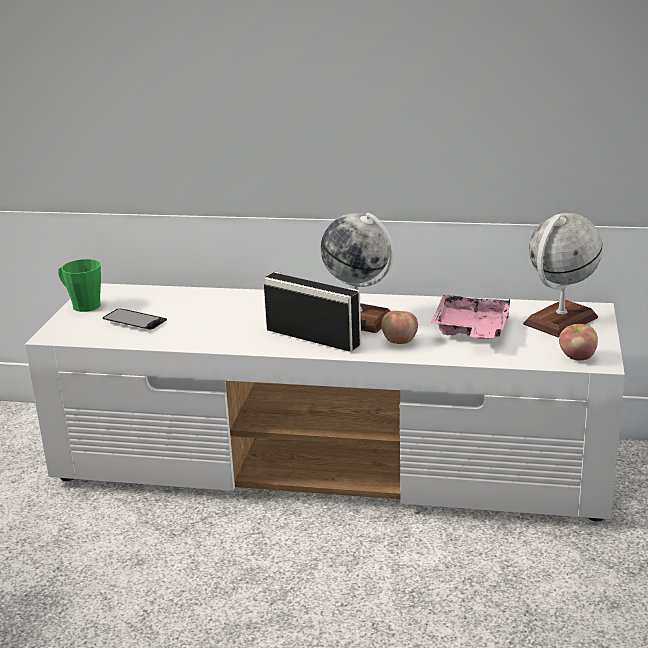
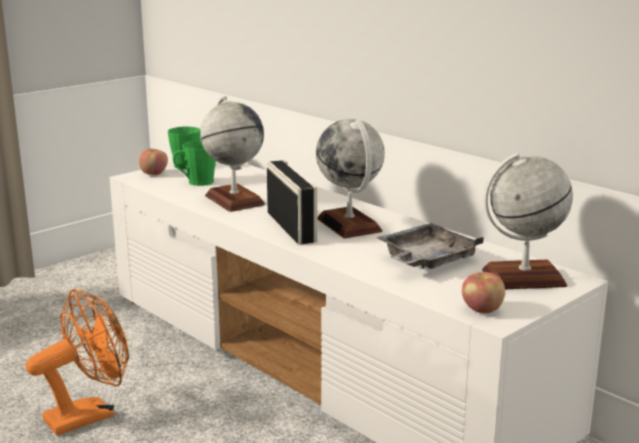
camera: 35 degrees right, 5 degrees down
phone [103,308,167,329] -> green mug [173,140,216,186]
apple [381,311,418,344] -> apple moved to [139,149,168,175]
pink tray [431,295,511,339] -> grey tray [377,223,484,269]
none -> orange fan [26,289,129,436]
none -> globe [200,96,265,212]

